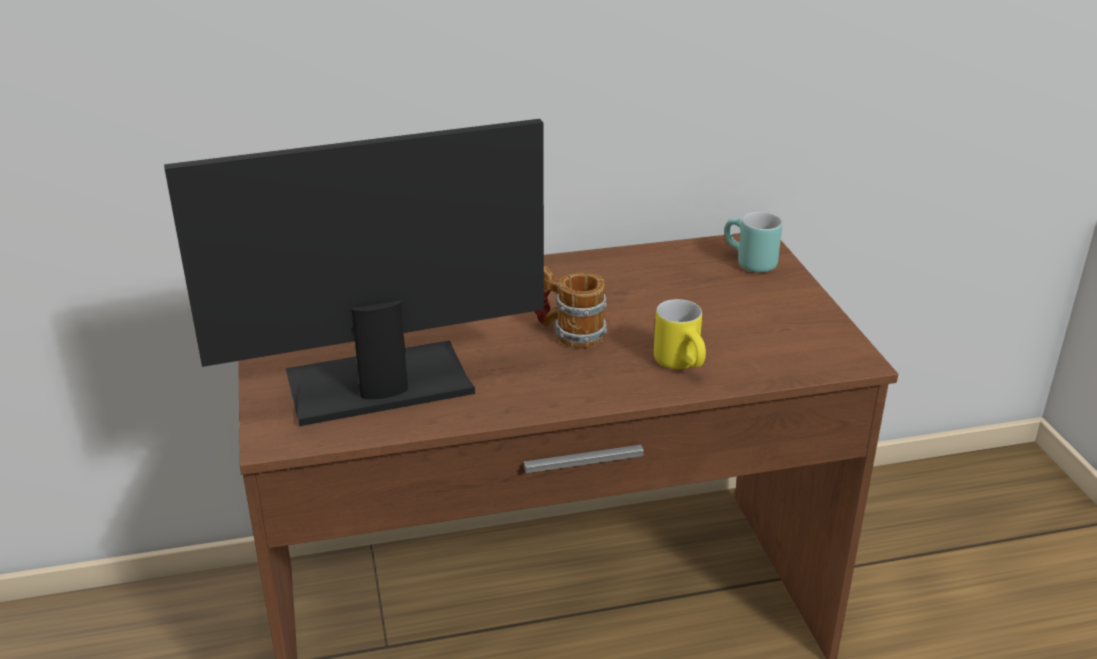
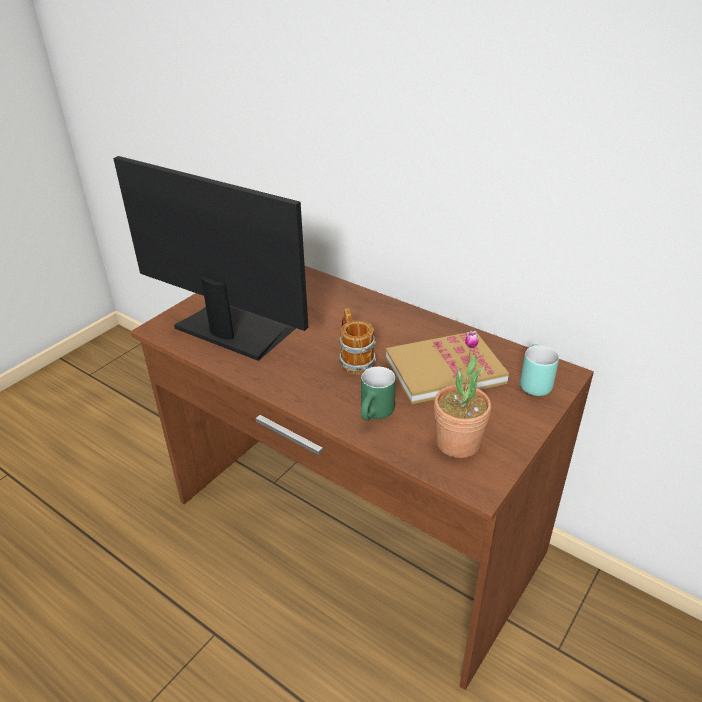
camera: 50 degrees right, 5 degrees up
yellow mug [654,299,706,369] -> green mug [361,367,396,421]
none -> book [385,331,509,404]
none -> potted plant [434,331,491,458]

